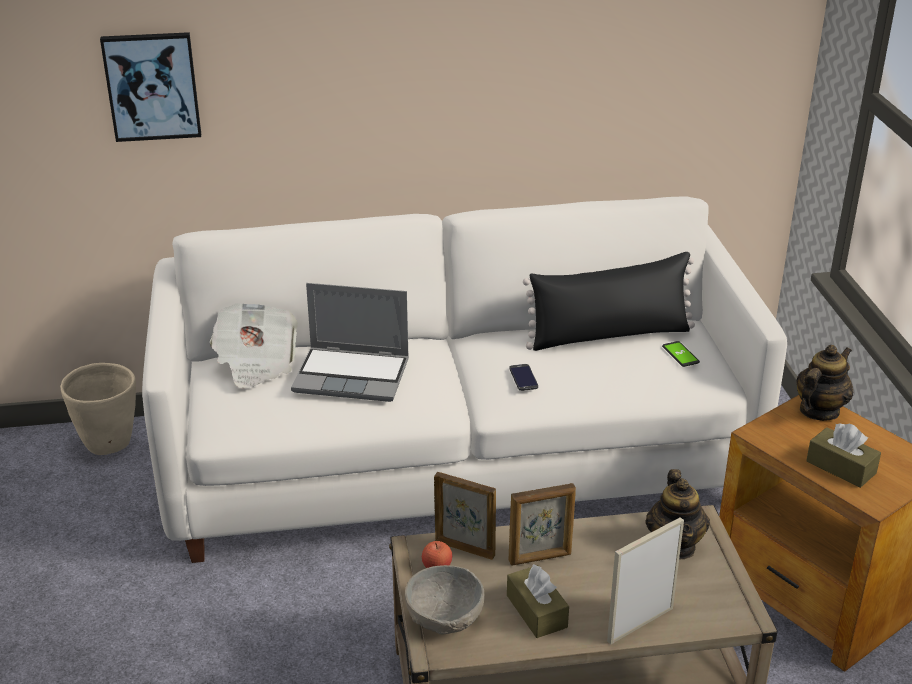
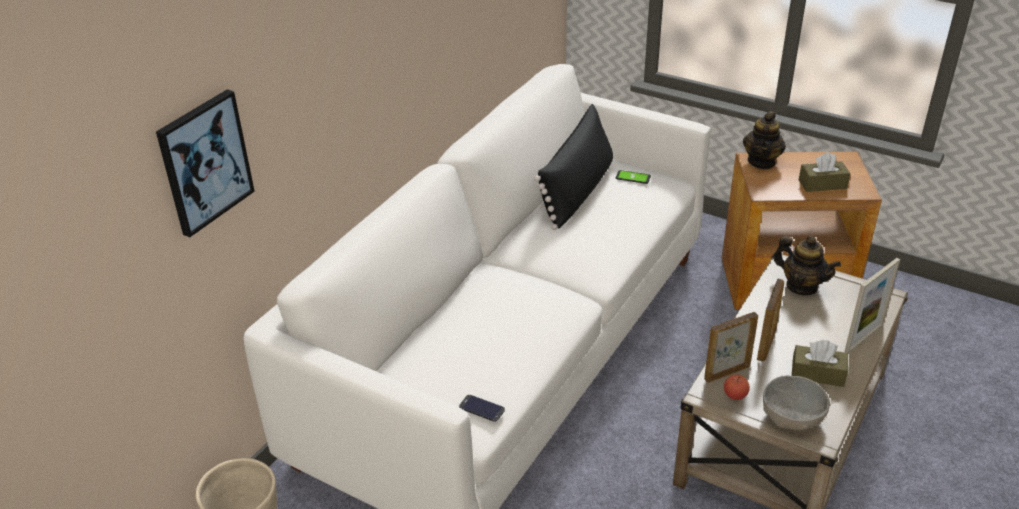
camera: 50 degrees left, 5 degrees up
newspaper [210,303,298,389] -> none
laptop [291,283,409,402] -> none
phone [509,364,538,391] -> phone moved to [459,395,505,422]
picture frame [607,517,684,645] -> picture frame turned 135 degrees counterclockwise [844,258,900,353]
teapot [796,345,853,421] -> teapot turned 150 degrees counterclockwise [743,111,786,169]

